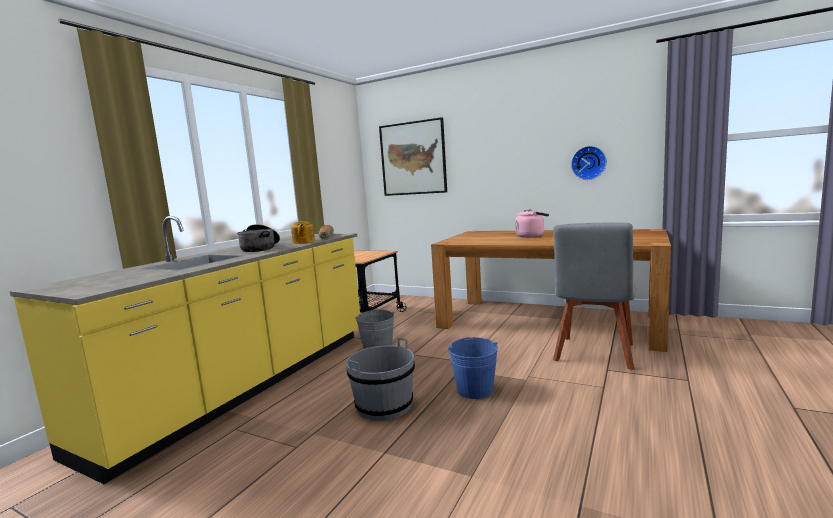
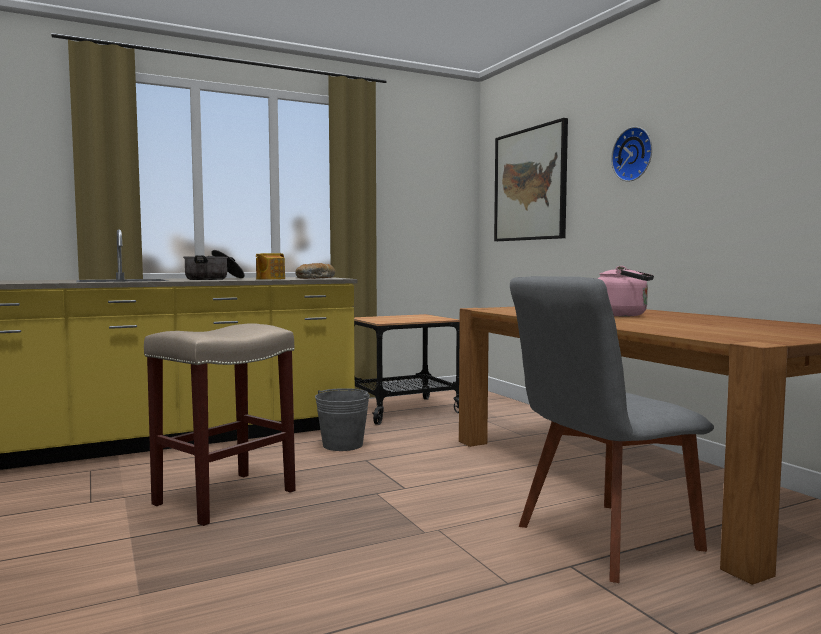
camera: 35 degrees right, 5 degrees down
grey bucket [346,337,415,421] -> beige stool [144,323,296,526]
blue bucket [448,337,498,399] -> none
wall clock [571,146,607,180] -> wall clock moved to [611,127,652,182]

